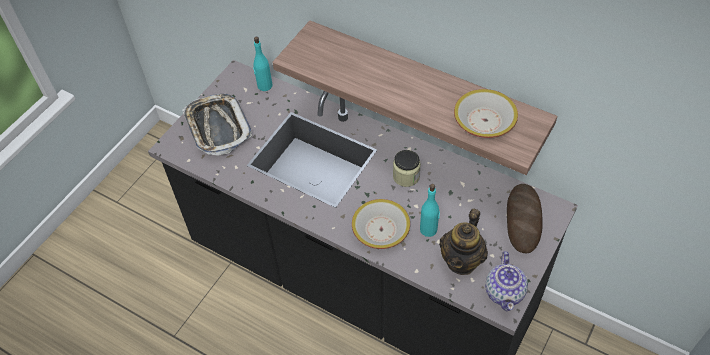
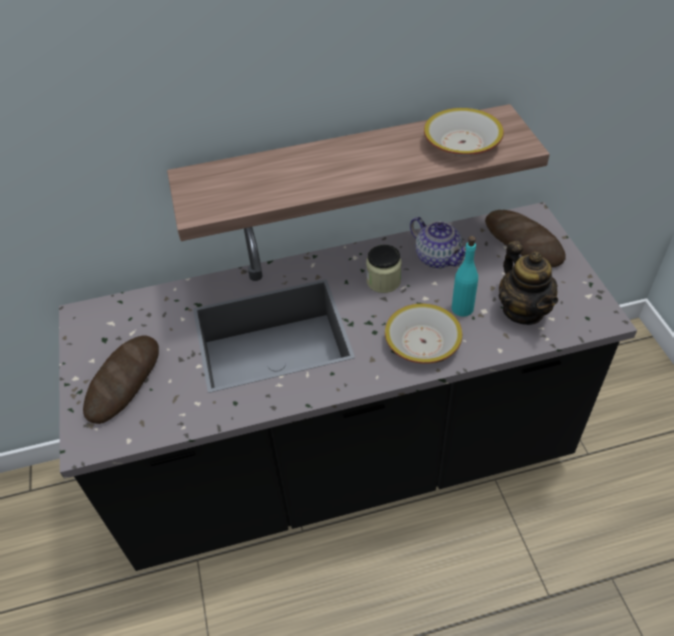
camera: 45 degrees left, 5 degrees down
tray [182,93,252,156] -> bread [83,336,159,424]
turquoise bottle [253,37,272,91] -> none
teapot [485,251,528,311] -> teapot moved to [410,217,466,268]

